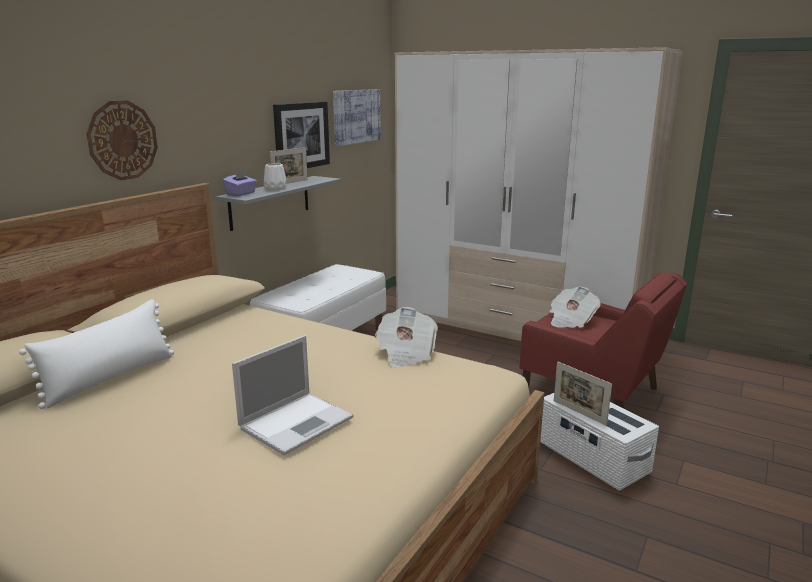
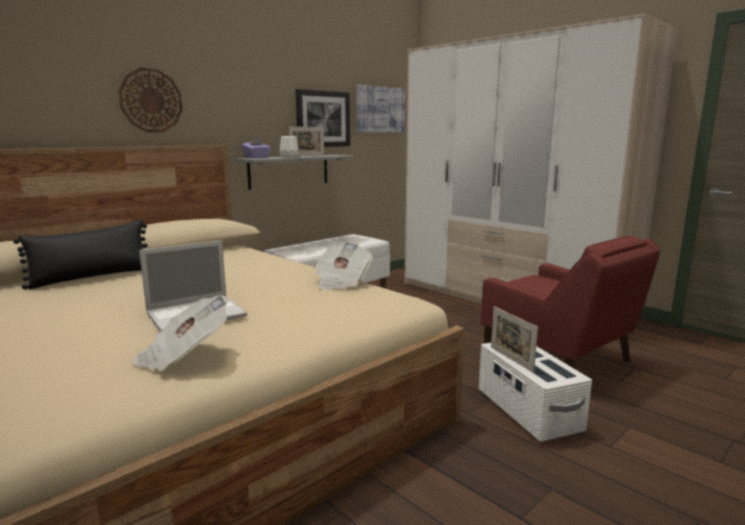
camera: 15 degrees right, 5 degrees down
white pillow [19,299,174,409] -> black pillow [13,220,148,289]
newspaper [549,287,601,328] -> newspaper moved to [132,295,230,371]

